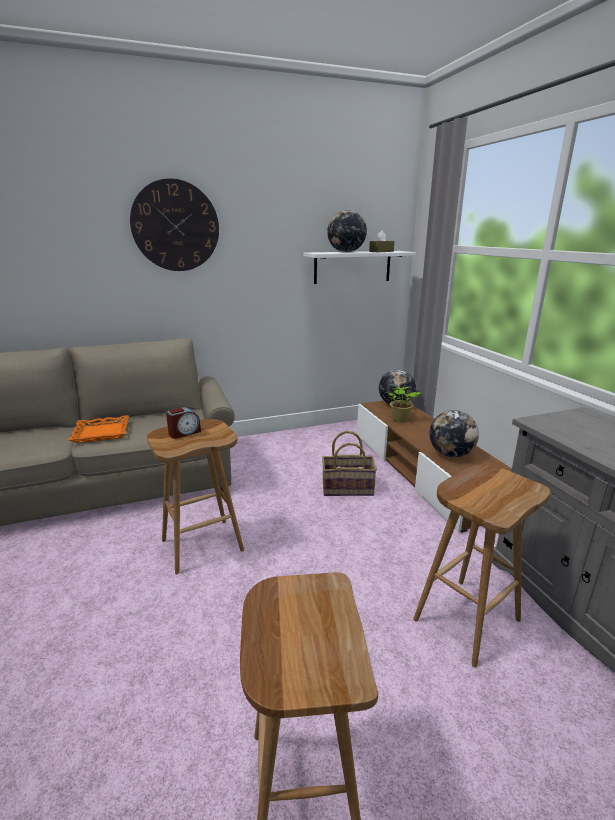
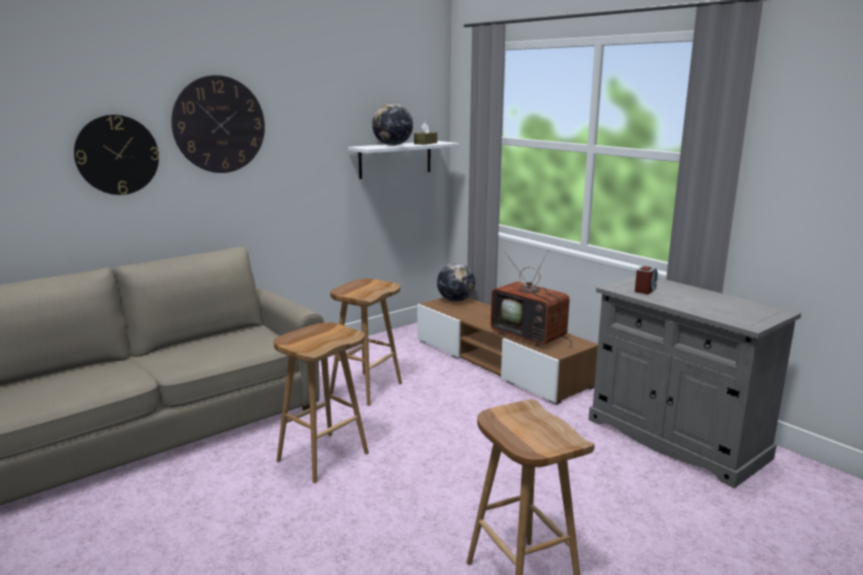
camera: 20 degrees left, 5 degrees down
orange tray [69,415,129,443] -> none
alarm clock [166,407,201,439] -> alarm clock moved to [635,266,658,294]
basket [322,431,377,496] -> none
potted plant [386,387,420,422] -> none
brown stool [413,464,550,668] -> brown stool moved to [330,279,402,406]
globe [429,410,479,457] -> television [491,250,572,348]
none -> wall clock [74,115,159,195]

